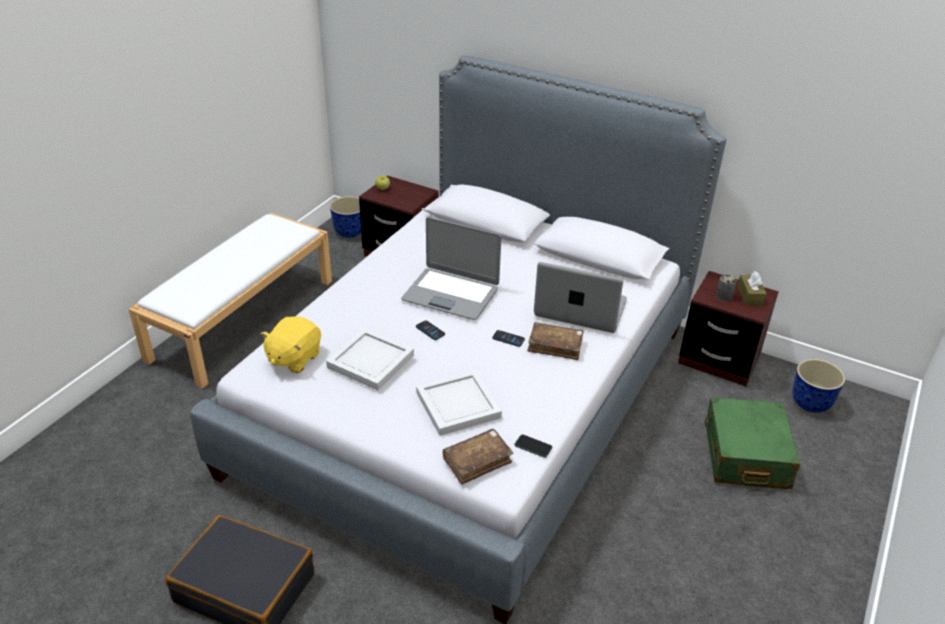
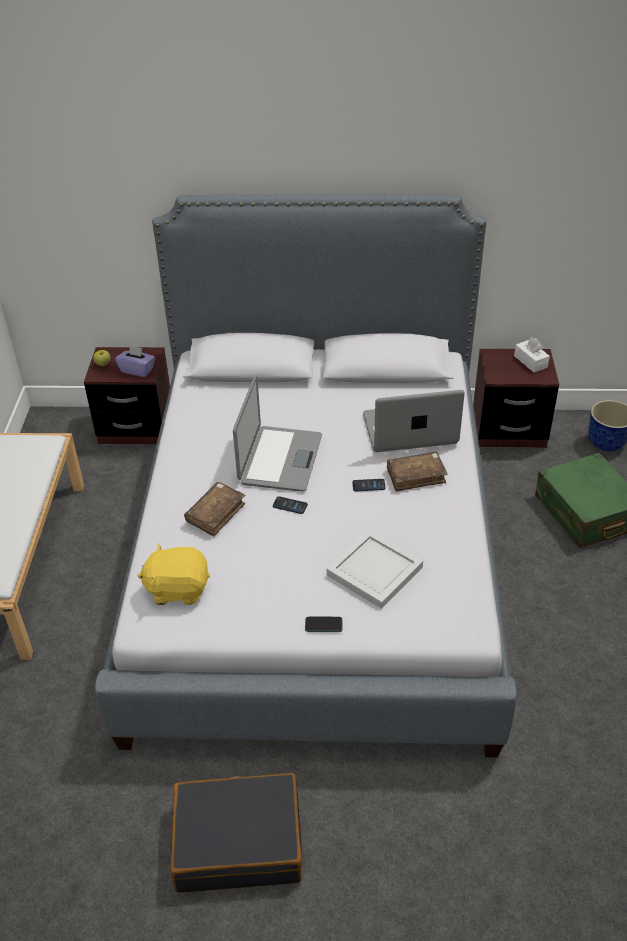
camera: 25 degrees left, 5 degrees up
yellow plush toy [261,316,321,373] -> yellow plush toy turned 90 degrees clockwise [138,544,210,605]
white tray [326,328,414,390] -> none
planter [330,196,361,238] -> none
laptop [401,217,502,320] -> laptop turned 75 degrees counterclockwise [233,376,322,491]
brown book [443,429,514,485] -> brown book moved to [184,482,245,537]
phone [514,434,552,458] -> phone moved to [305,617,342,632]
can [716,274,737,302] -> none
brown tissue box [737,271,767,306] -> white tissue box [514,337,550,372]
none -> purple tissue box [115,345,155,377]

